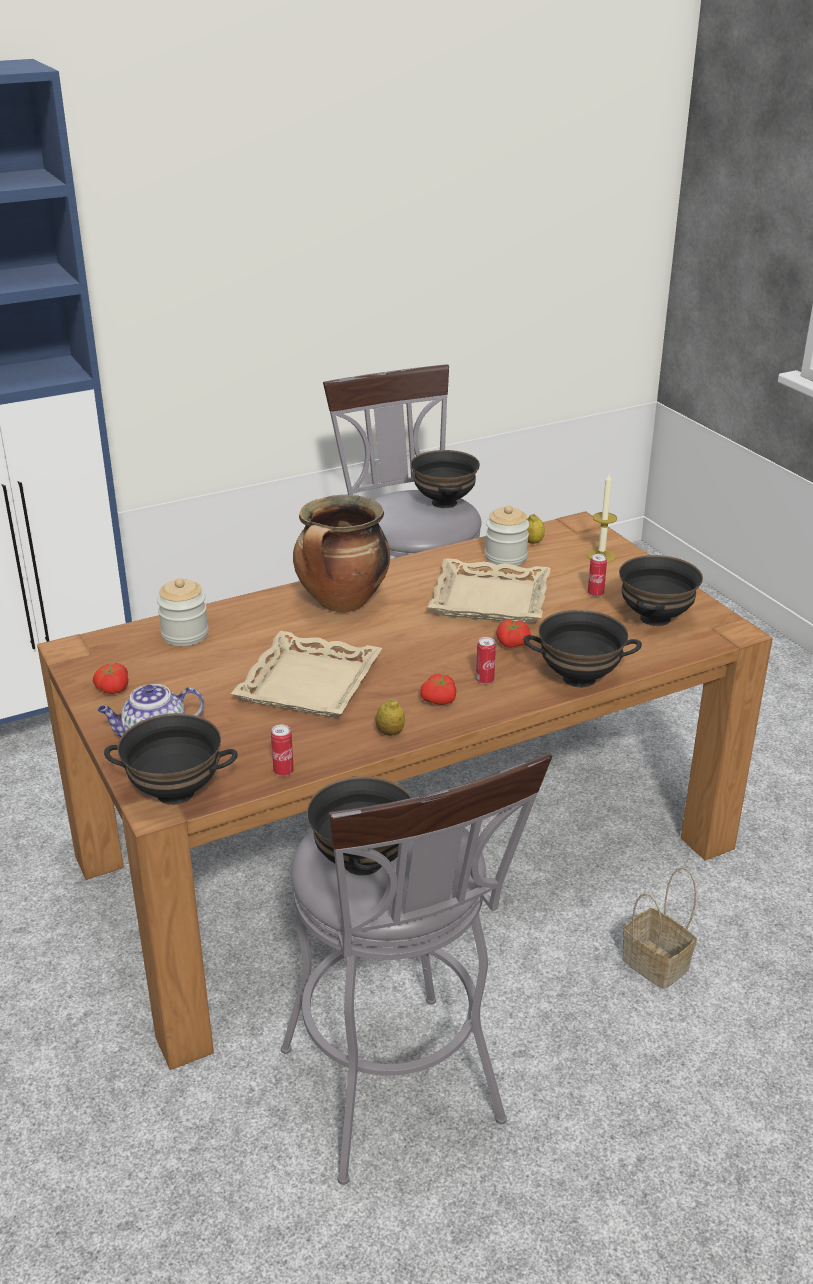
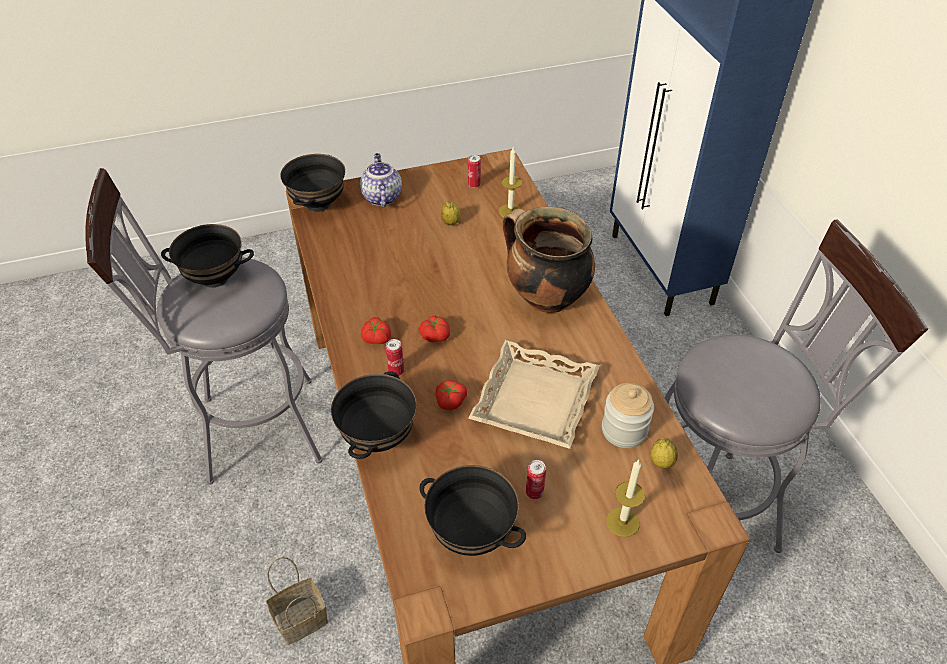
camera: 100 degrees right, 15 degrees up
tomato [93,663,128,694] -> tomato moved to [418,315,450,342]
jar [157,578,209,646] -> candle [499,146,522,218]
beige tray [231,631,382,717] -> none
can [271,724,294,776] -> can moved to [468,155,481,188]
lemon [376,699,405,736] -> lemon moved to [441,201,461,225]
black bowl [411,450,480,508] -> none

